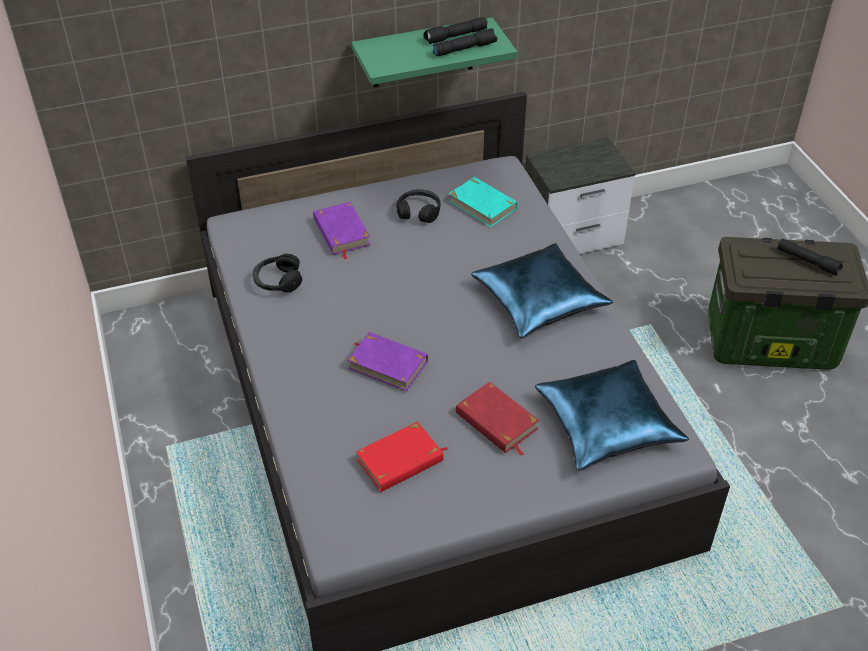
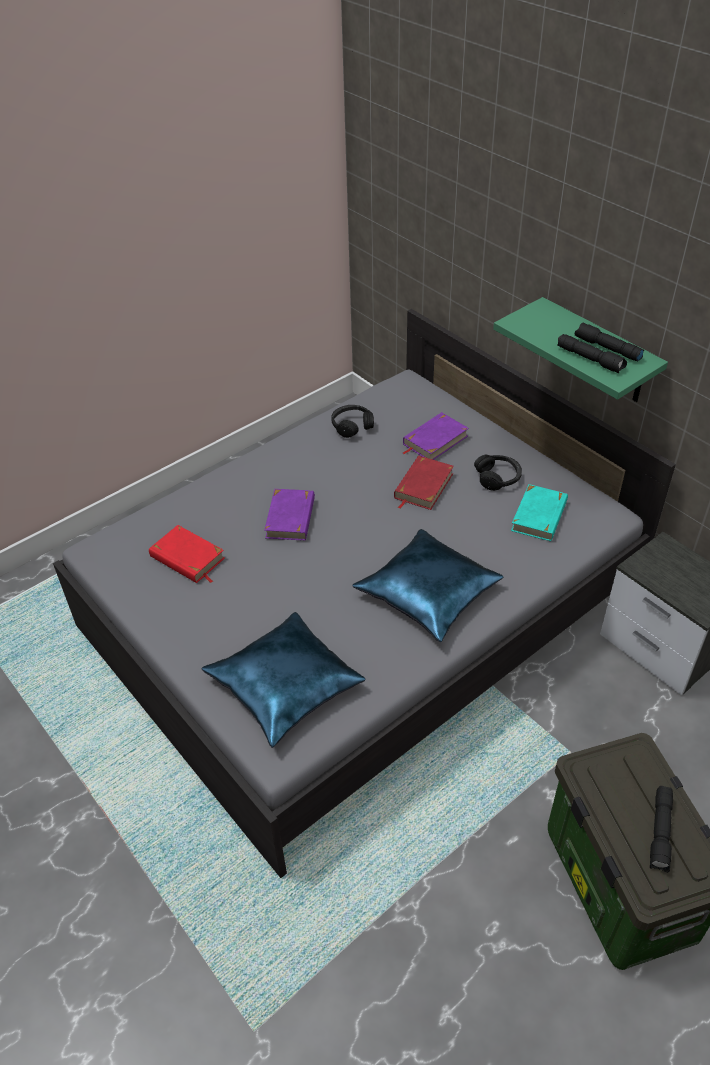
camera: 70 degrees right, 0 degrees up
red book [456,382,539,456] -> red book moved to [394,456,454,510]

